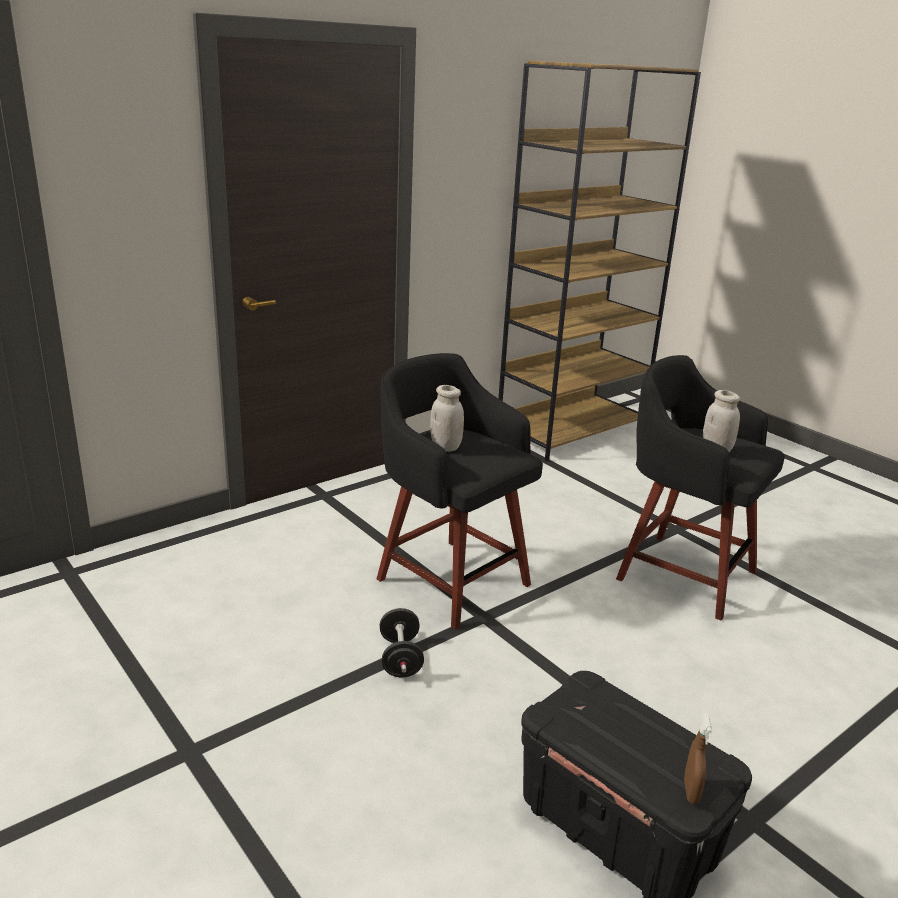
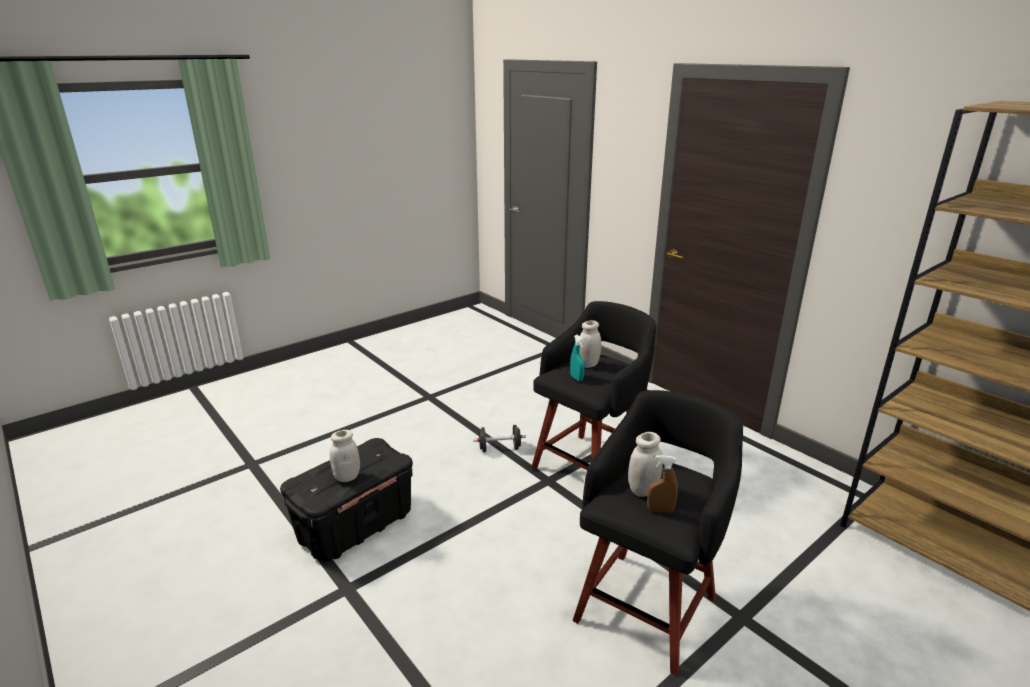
camera: 90 degrees right, 0 degrees up
brown spray bottle [684,713,712,804] -> brown spray bottle moved to [647,455,678,513]
none -> white jar [330,430,360,482]
none -> turquoise spray bottle [570,335,585,381]

